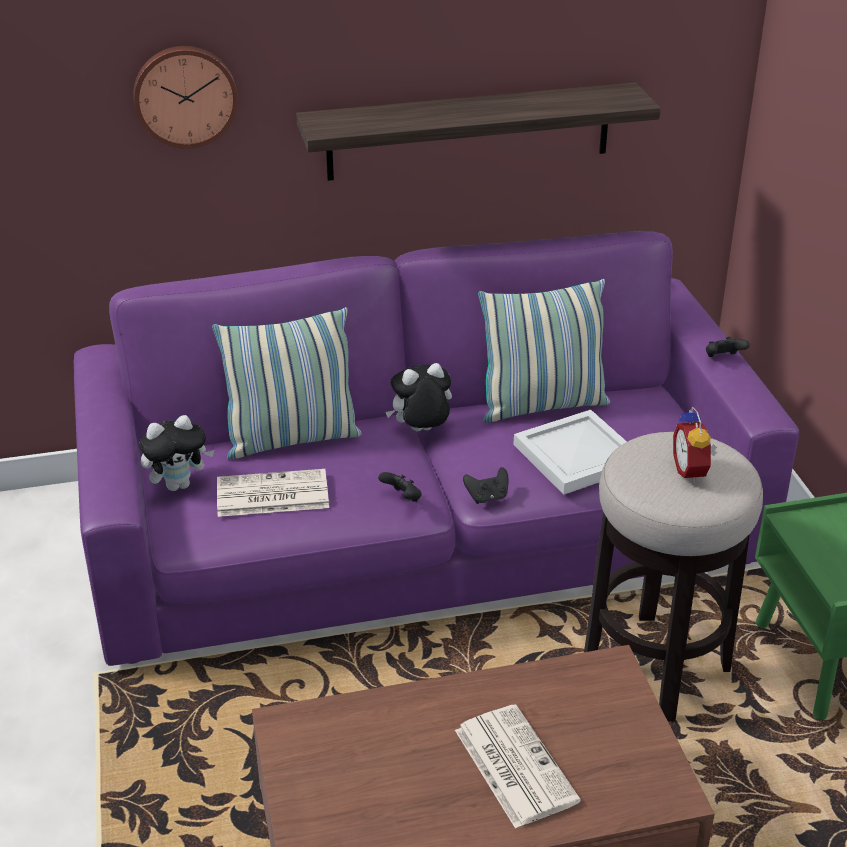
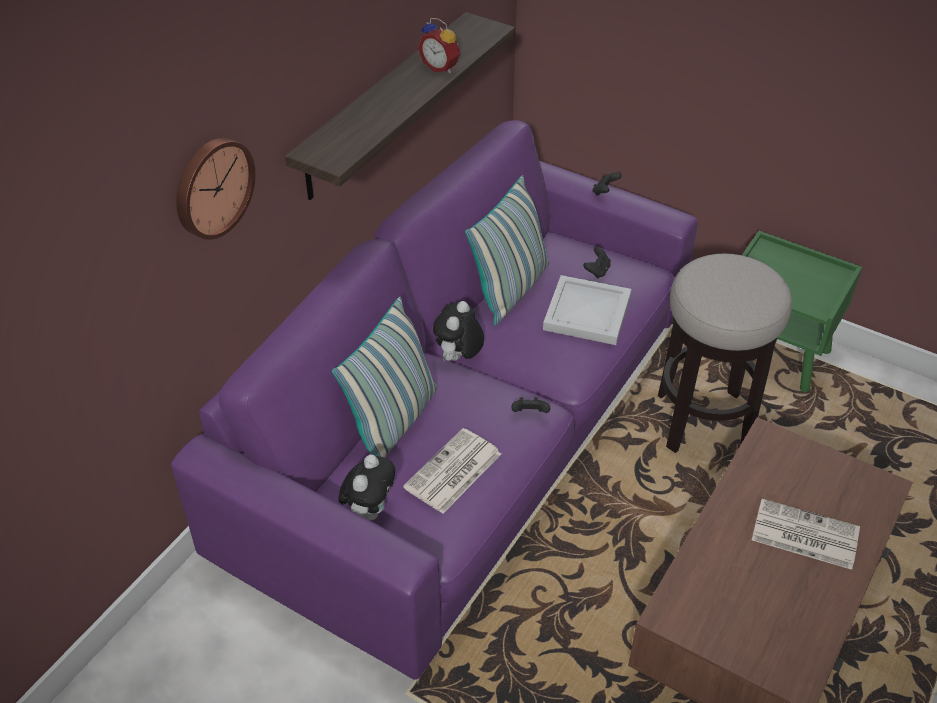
camera: 45 degrees left, 10 degrees up
black game controller [463,467,508,504] -> black game controller moved to [583,247,611,278]
alarm clock [673,406,717,483] -> alarm clock moved to [418,18,460,73]

